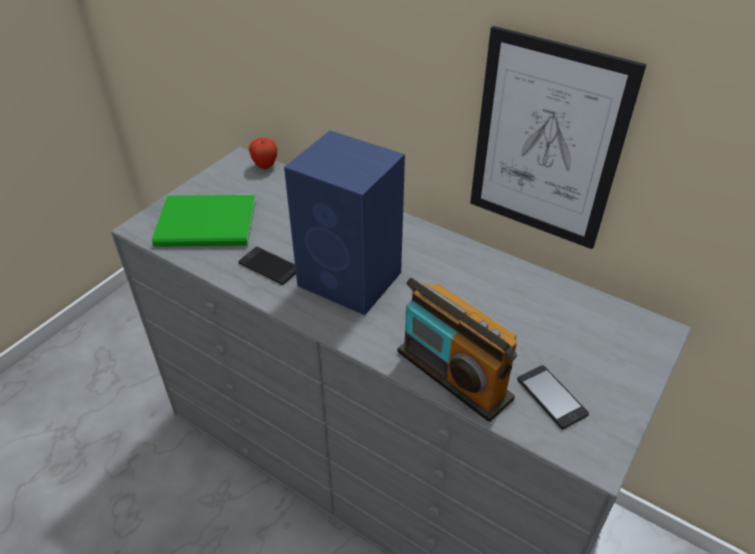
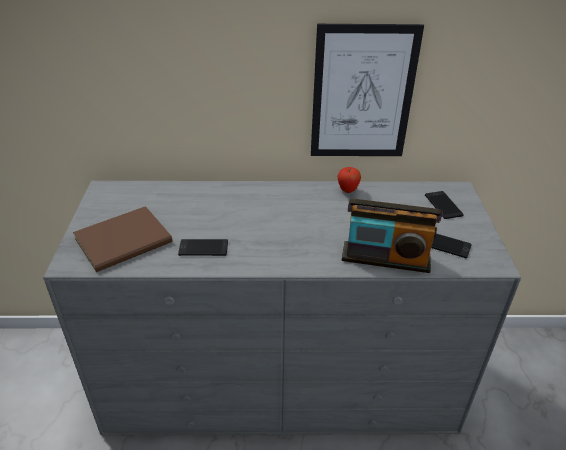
camera: 35 degrees left, 5 degrees down
green book [152,195,256,247] -> brown book [73,206,172,272]
apple [249,138,278,169] -> apple moved to [337,167,361,193]
blue speaker [284,130,405,315] -> none
none -> phone [425,191,464,219]

